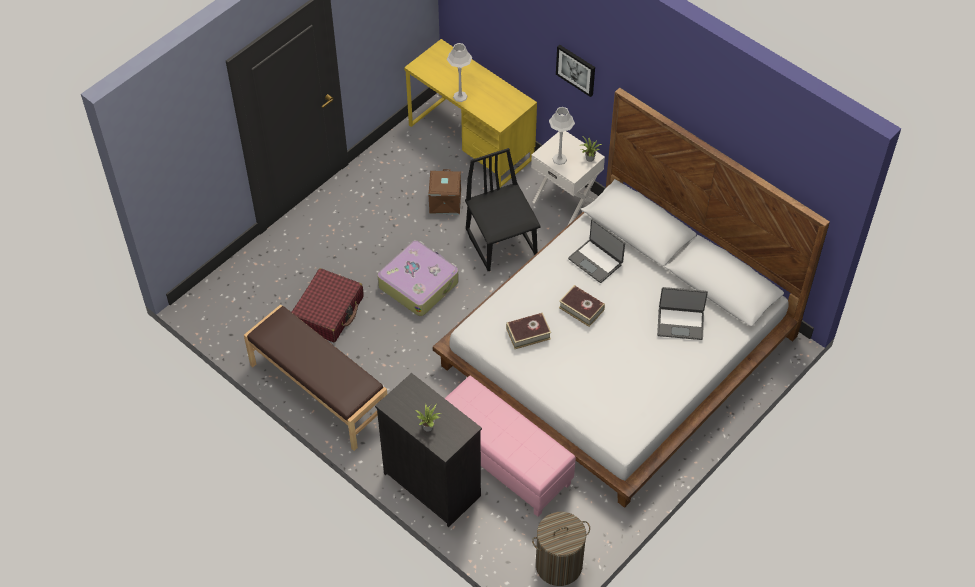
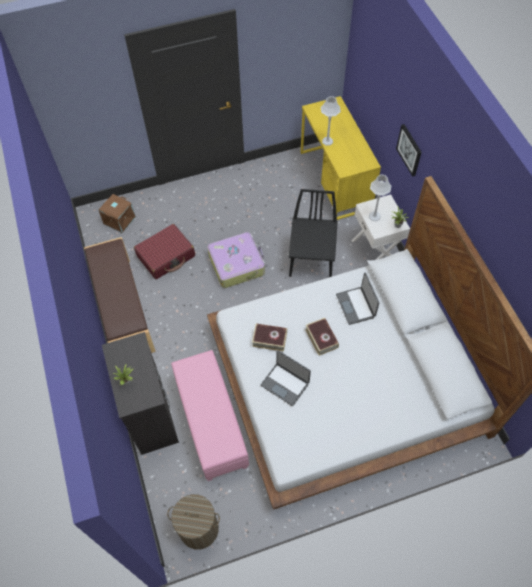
camera: 30 degrees right, 5 degrees up
brown storage box [429,169,461,215] -> brown storage box moved to [98,194,136,233]
laptop [657,287,708,340] -> laptop moved to [261,350,311,406]

